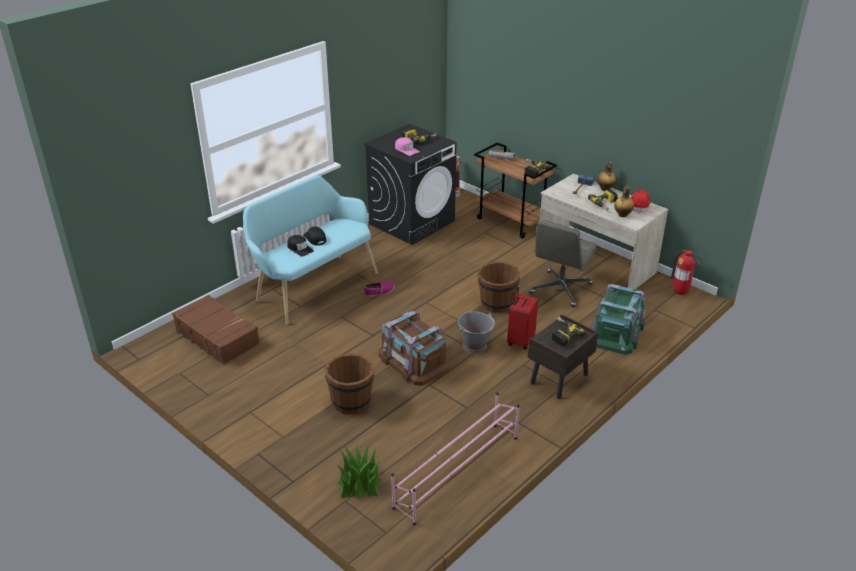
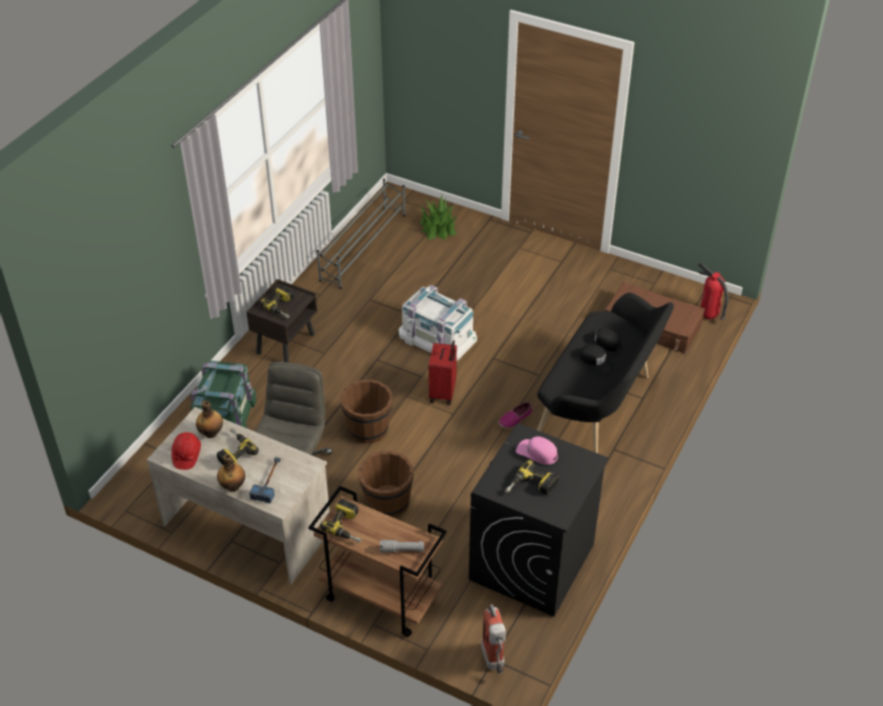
camera: 165 degrees right, 10 degrees up
turquoise bench [243,175,378,325] -> black bench [537,293,674,453]
brown bucket [325,353,375,414] -> brown bucket moved to [358,451,414,518]
brown storage box [379,311,449,386] -> white storage box [399,285,477,361]
pink shoe rack [391,392,520,525] -> grey shoe rack [317,179,406,289]
grey bucket [458,311,495,354] -> none
red suitcase [507,287,538,350] -> red suitcase moved to [429,340,457,405]
fire extinguisher [671,250,704,295] -> fire extinguisher moved to [698,263,728,320]

